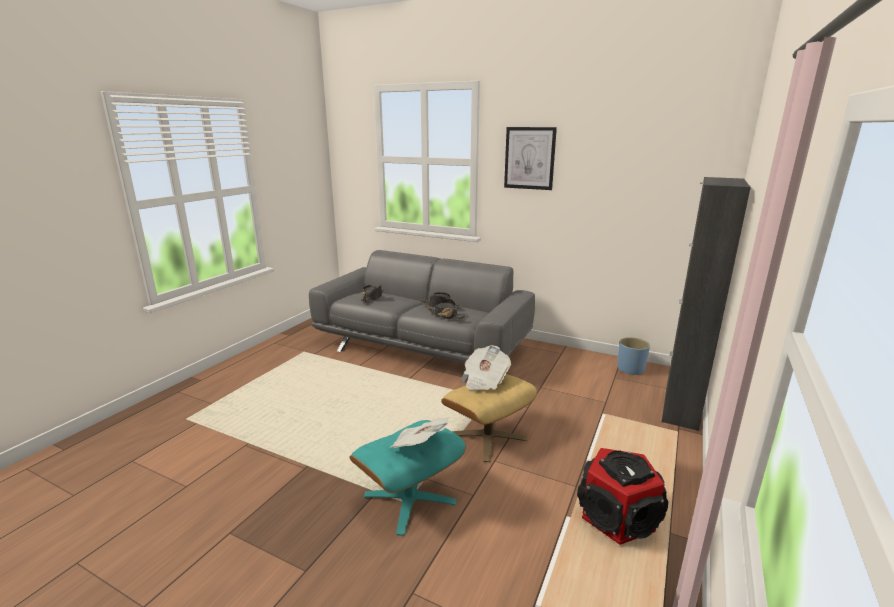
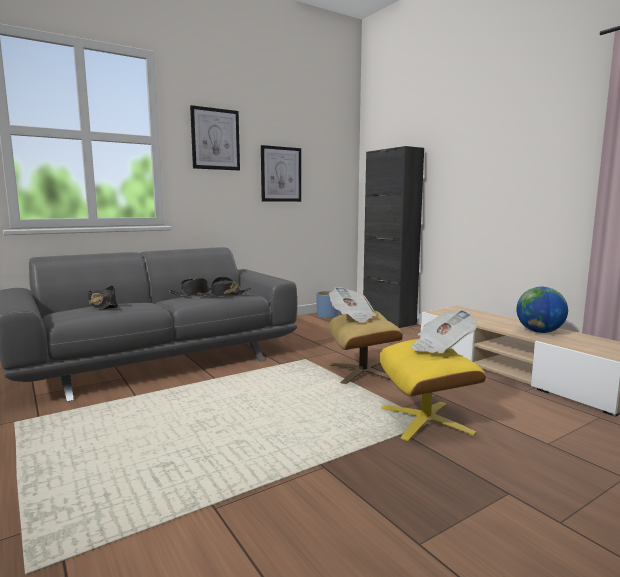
camera: 60 degrees left, 10 degrees down
turquoise ottoman [349,420,466,536] -> yellow ottoman [379,339,486,441]
speaker [577,448,669,545] -> globe [516,287,568,333]
none -> picture [261,145,301,202]

